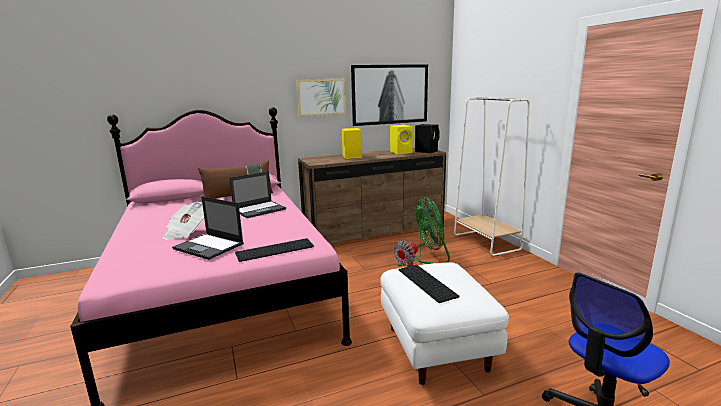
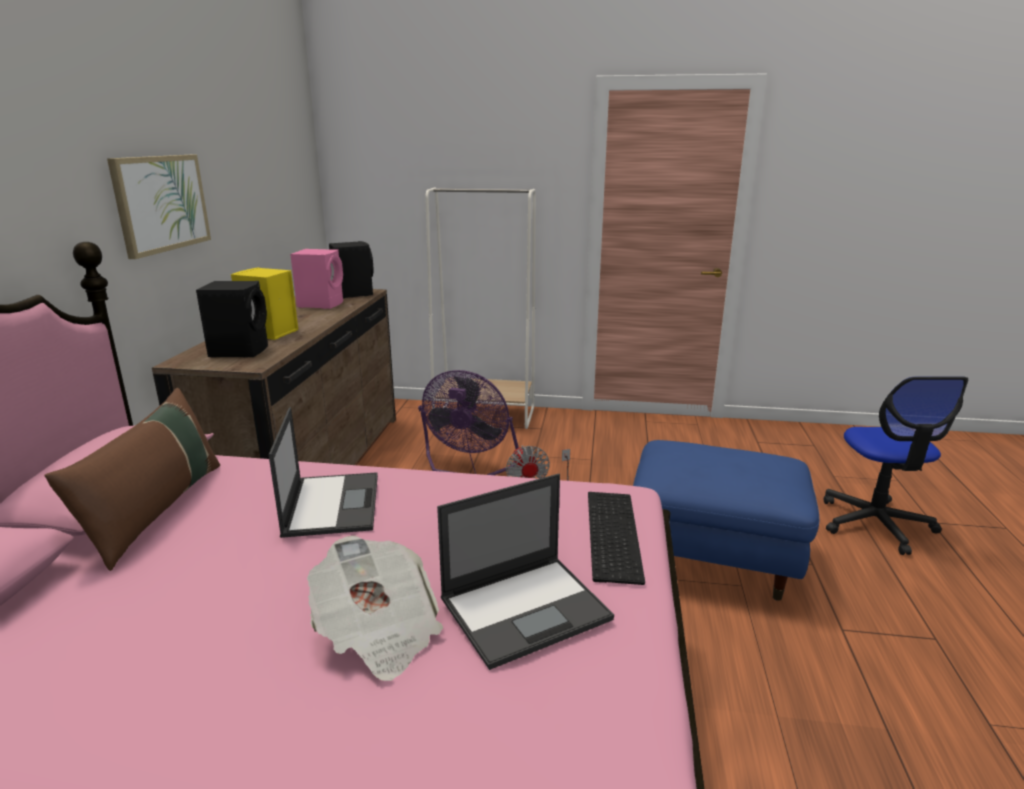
camera: 60 degrees left, 5 degrees up
picture [351,64,428,126] -> none
white ottoman [380,262,509,385] -> blue ottoman [633,440,819,601]
yellow speaker [390,125,413,154] -> pink speaker [290,249,343,309]
green fan [397,197,450,266] -> purple fan [418,370,519,475]
keyboard [399,265,459,303] -> none
none -> black speaker [196,281,268,357]

